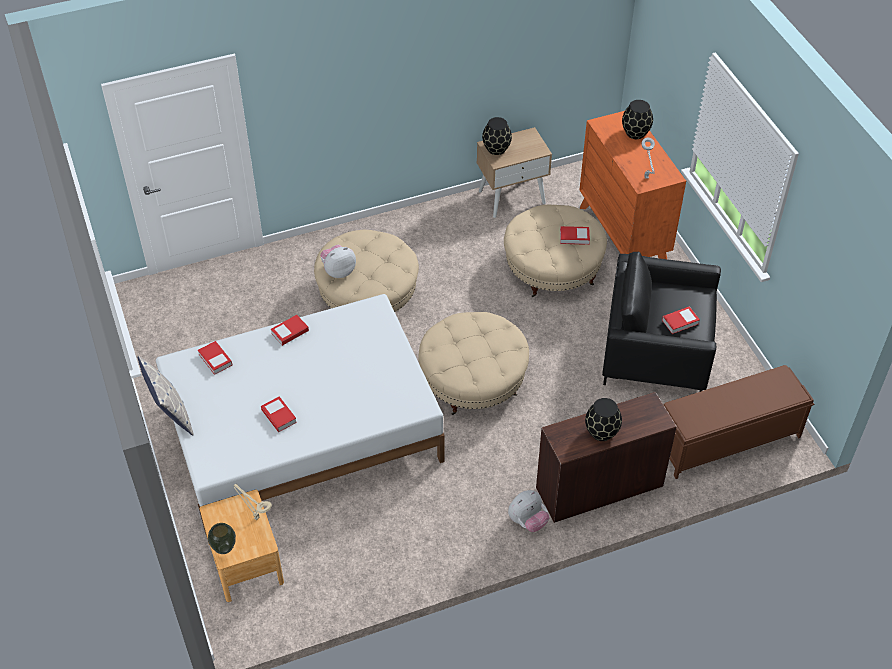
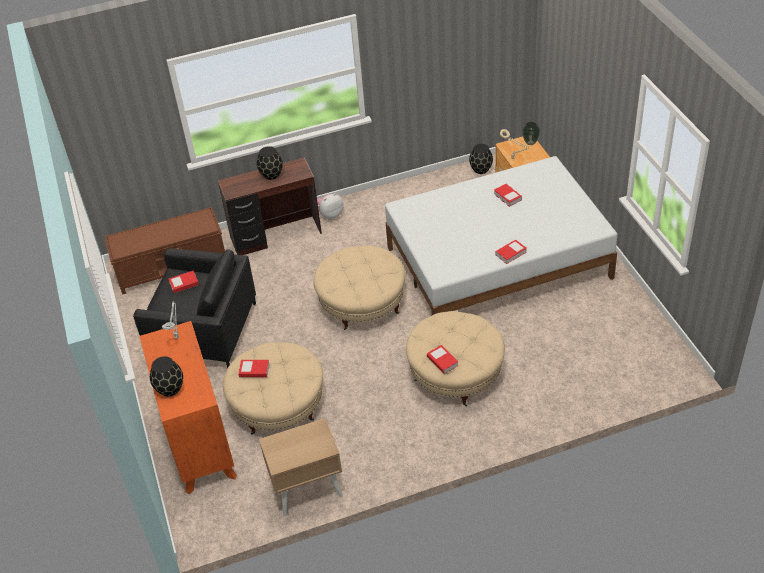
camera: 175 degrees left, 5 degrees down
pillow [138,356,194,435] -> none
book [198,341,232,375] -> book moved to [427,345,458,374]
plush toy [320,245,356,278] -> none
black vase [482,117,512,155] -> black vase moved to [469,144,493,174]

